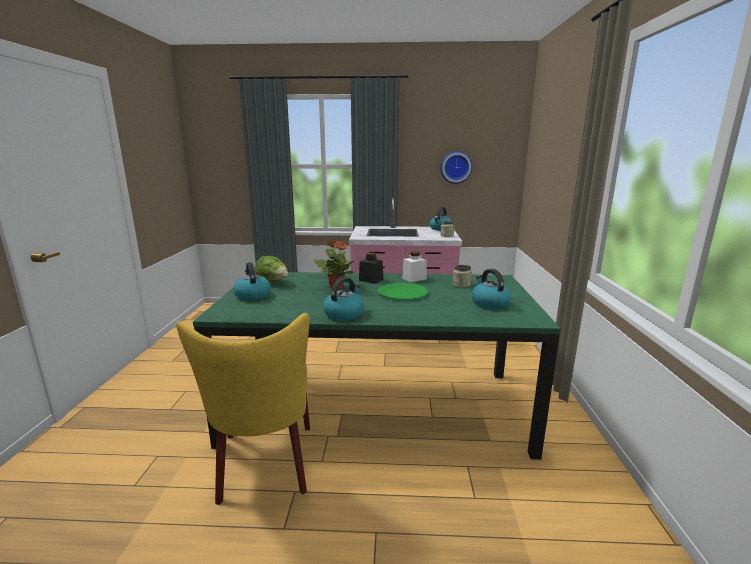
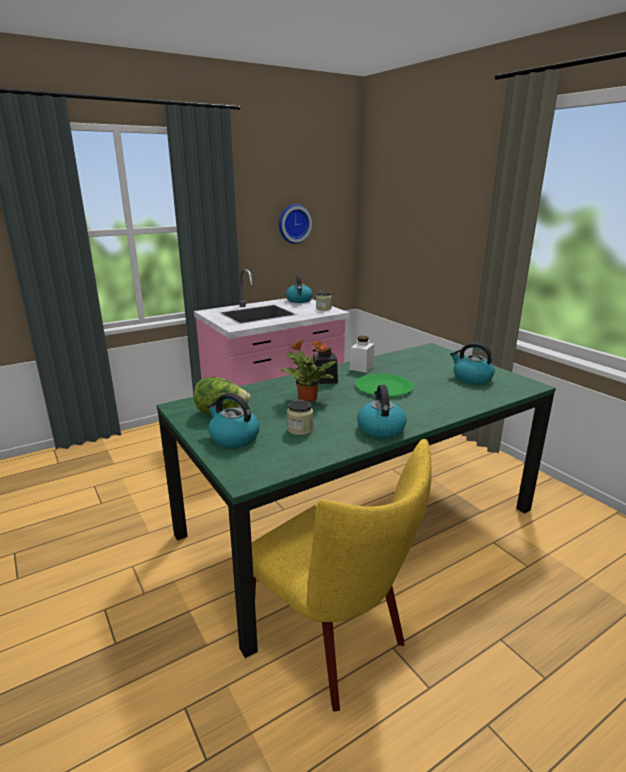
camera: 35 degrees left, 5 degrees up
jar [453,265,472,287] -> jar moved to [287,400,313,435]

